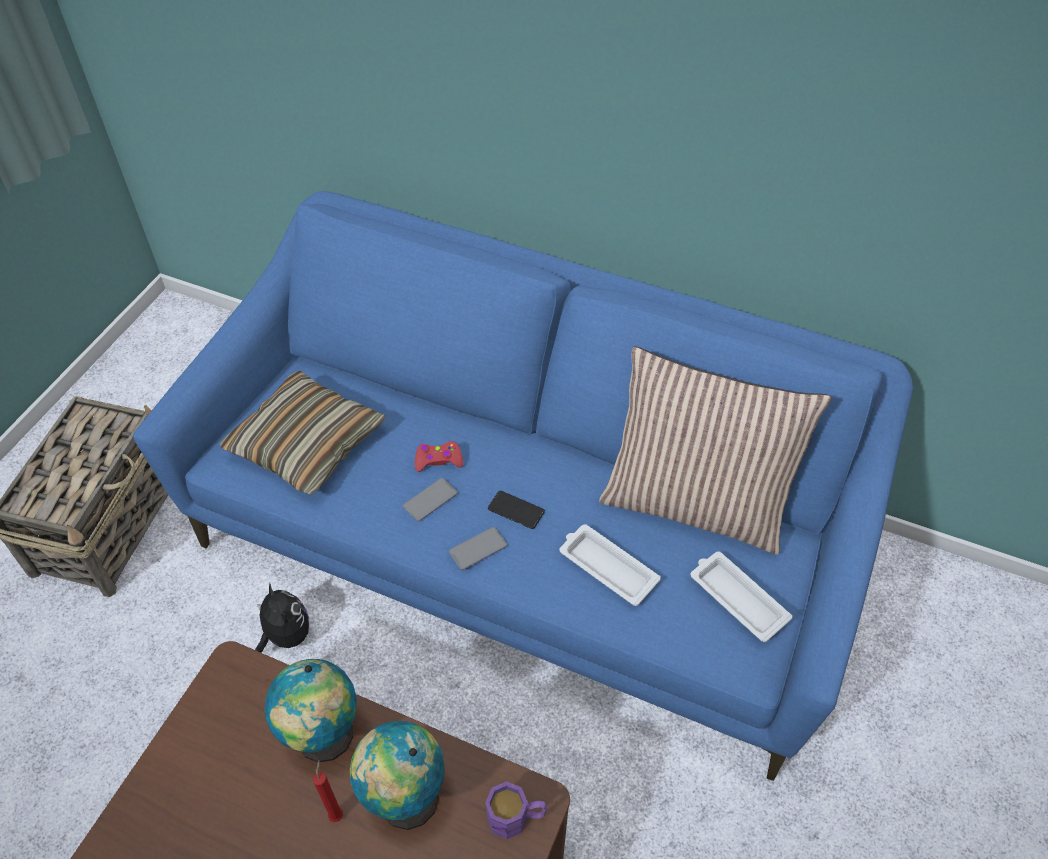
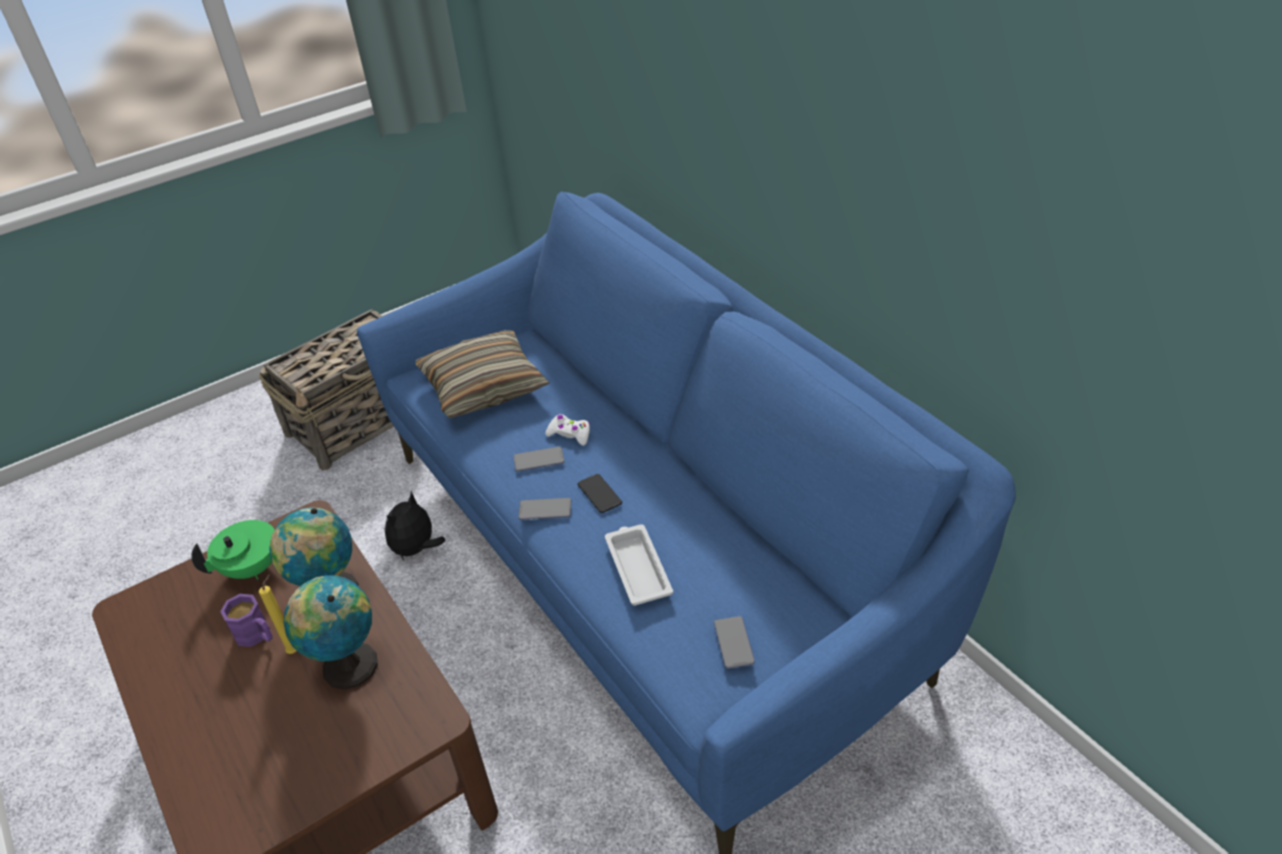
camera: 35 degrees right, 10 degrees down
plush toy [255,583,309,653] -> plush toy turned 150 degrees counterclockwise [385,491,445,561]
red candle [313,760,343,822] -> yellow candle [259,574,297,654]
red game controller [415,441,463,472] -> white game controller [545,414,590,446]
purple mug [485,781,547,839] -> purple mug moved to [220,594,273,647]
pillow [599,346,832,555] -> none
white tray [690,552,793,642] -> phone [714,616,755,669]
none -> green teapot [191,520,275,580]

